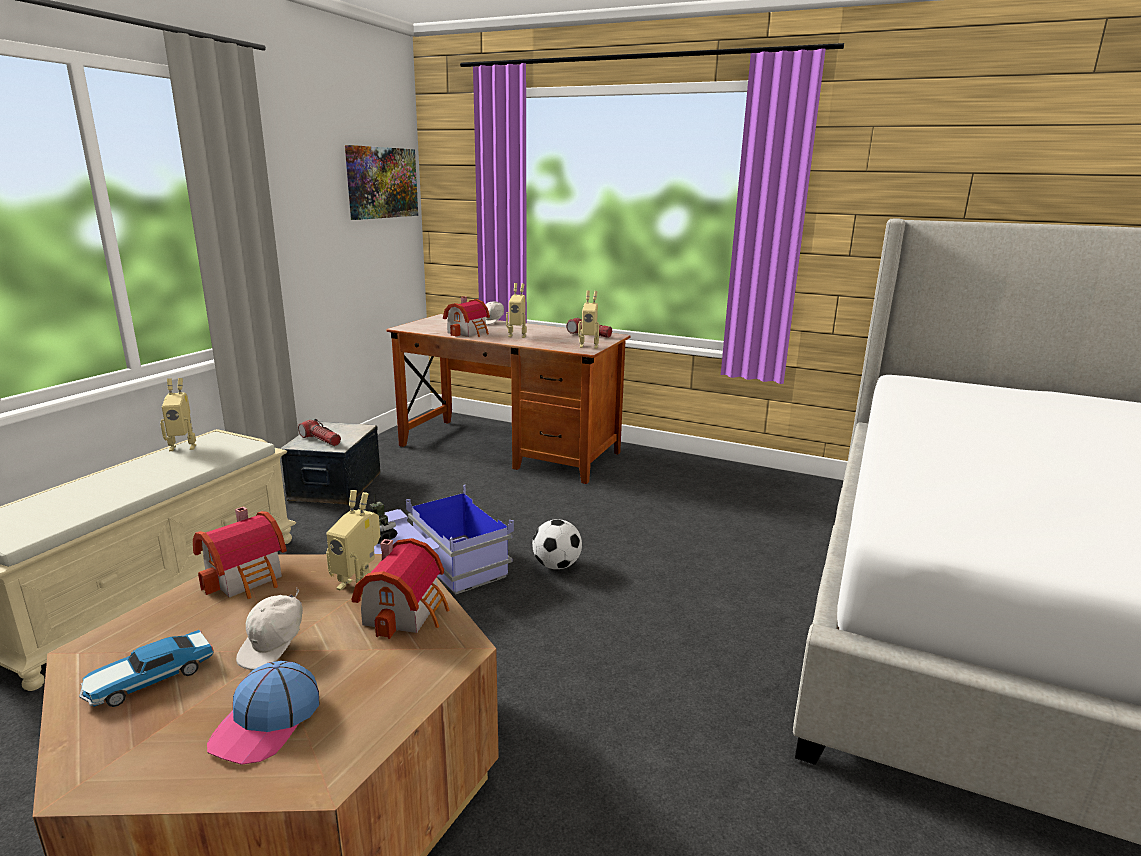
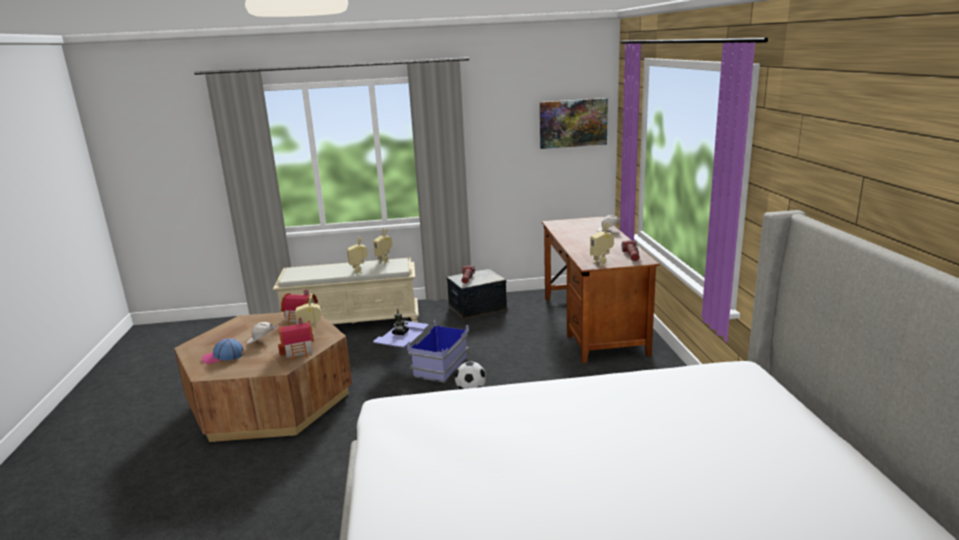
camera: 60 degrees right, 0 degrees up
toy car [79,630,214,707] -> none
toy house [443,296,490,337] -> none
toy robot [506,283,527,338] -> toy robot moved to [347,237,368,274]

